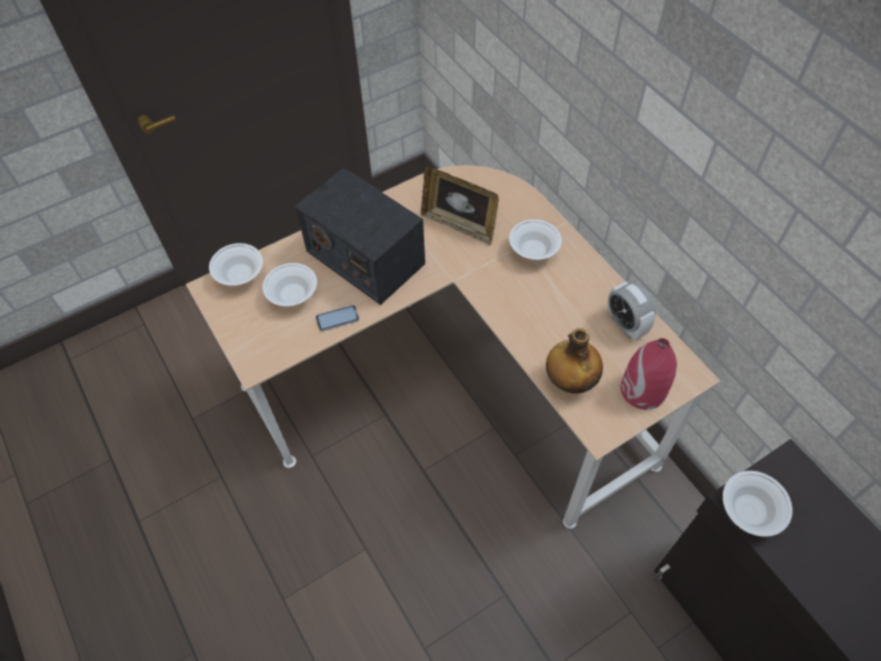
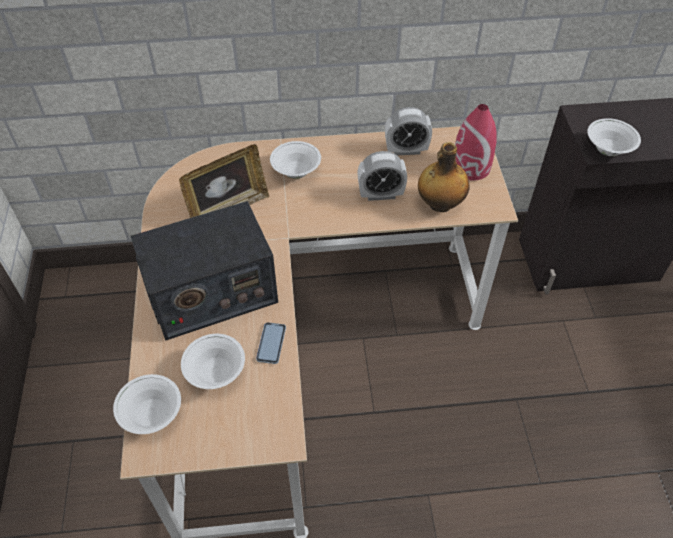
camera: 65 degrees left, 5 degrees down
none -> alarm clock [358,151,407,201]

